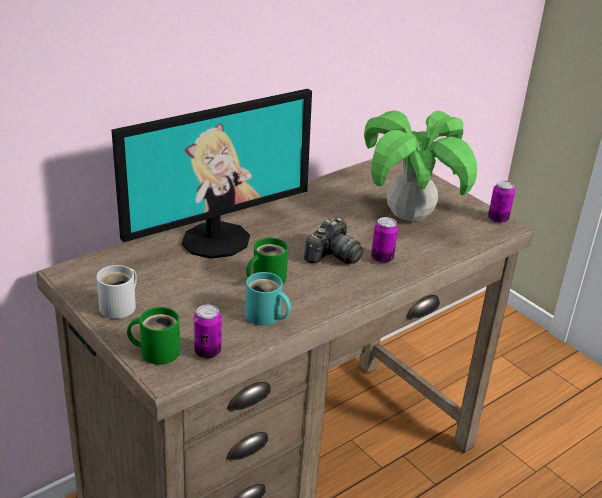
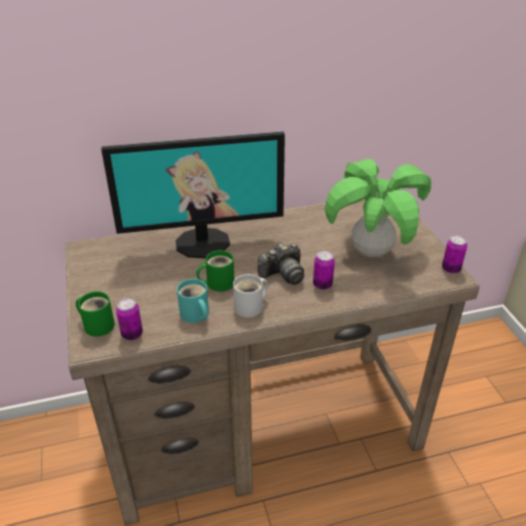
camera: 25 degrees right, 5 degrees up
white mug [96,265,137,319] -> white mug moved to [233,274,268,318]

